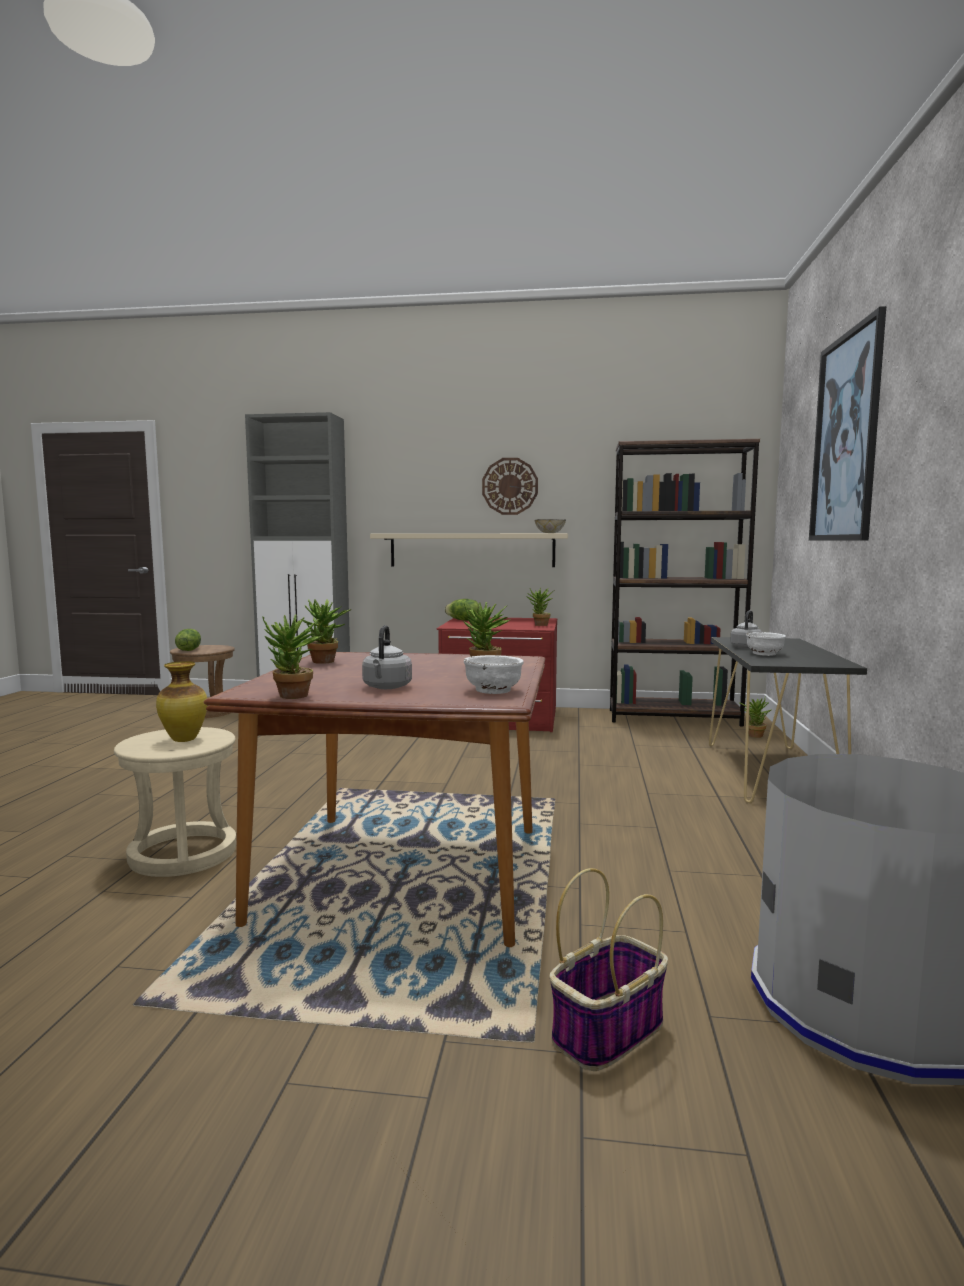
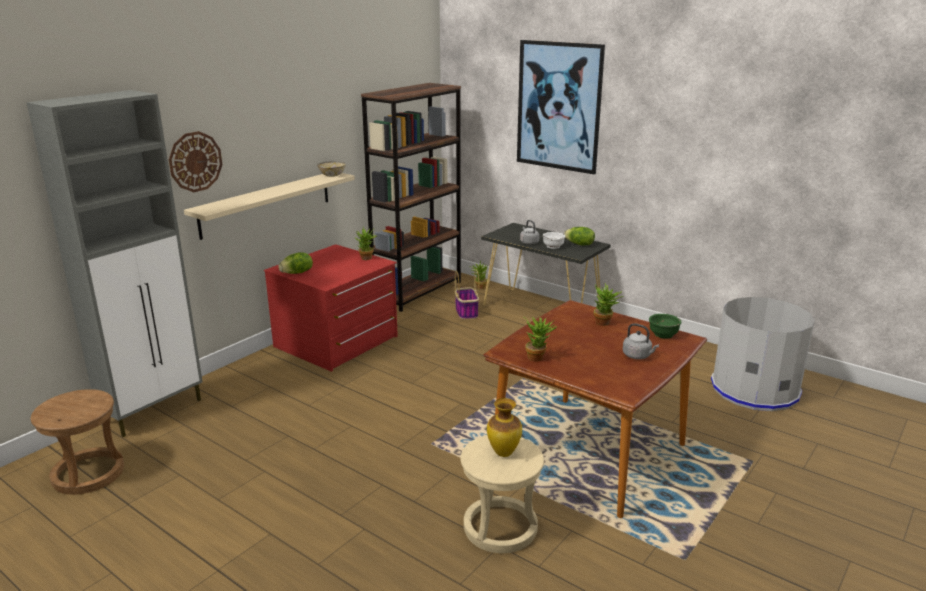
camera: 60 degrees left, 15 degrees up
lettuce [175,629,201,651] -> lettuce moved to [564,227,595,245]
potted plant [262,615,324,699] -> none
white bowl [464,655,524,694] -> green bowl [649,314,681,339]
wall clock [482,458,538,515] -> wall clock moved to [169,131,222,192]
basket [550,868,668,1071] -> basket moved to [455,270,480,319]

